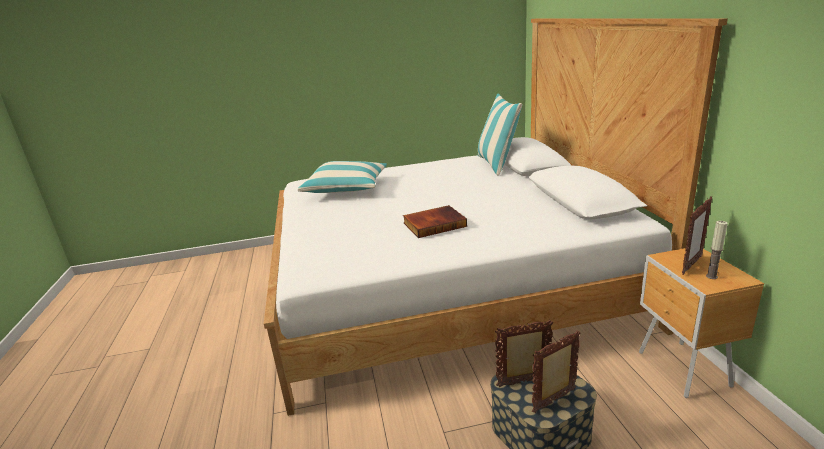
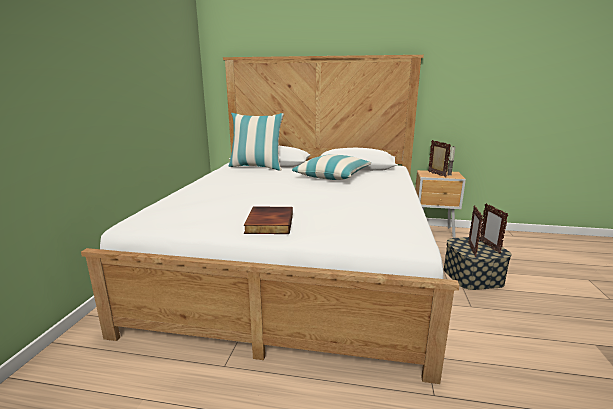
camera: 70 degrees left, 5 degrees down
pillow [298,161,387,193] -> pillow moved to [292,154,371,180]
book [403,205,467,238] -> book moved to [244,207,293,234]

